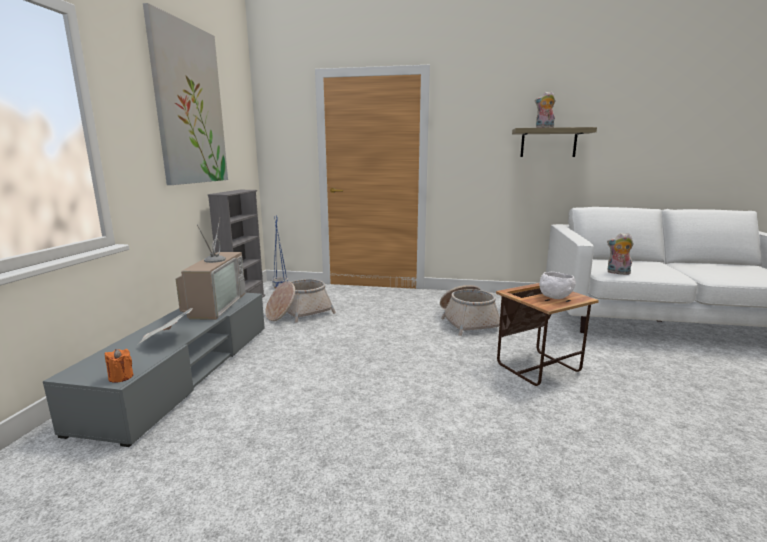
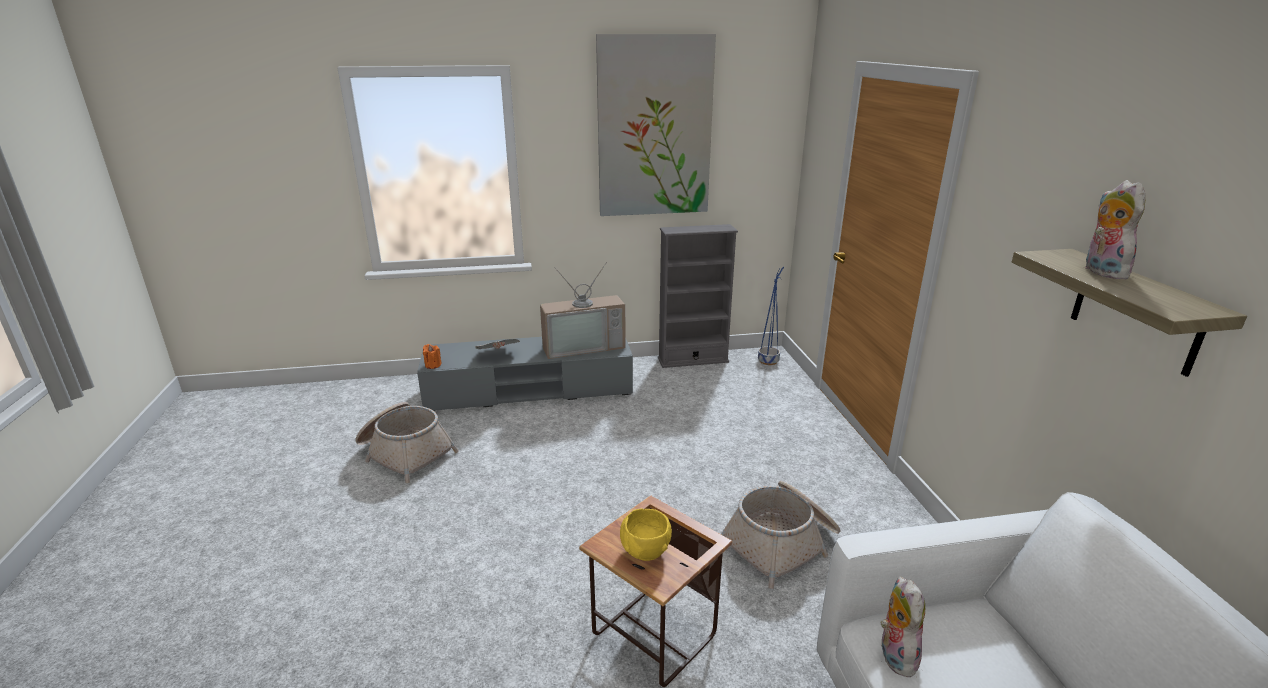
camera: 70 degrees right, 10 degrees up
basket [265,279,336,323] -> basket moved to [355,402,459,483]
white bowl [539,272,576,299] -> yellow bowl [620,509,672,561]

